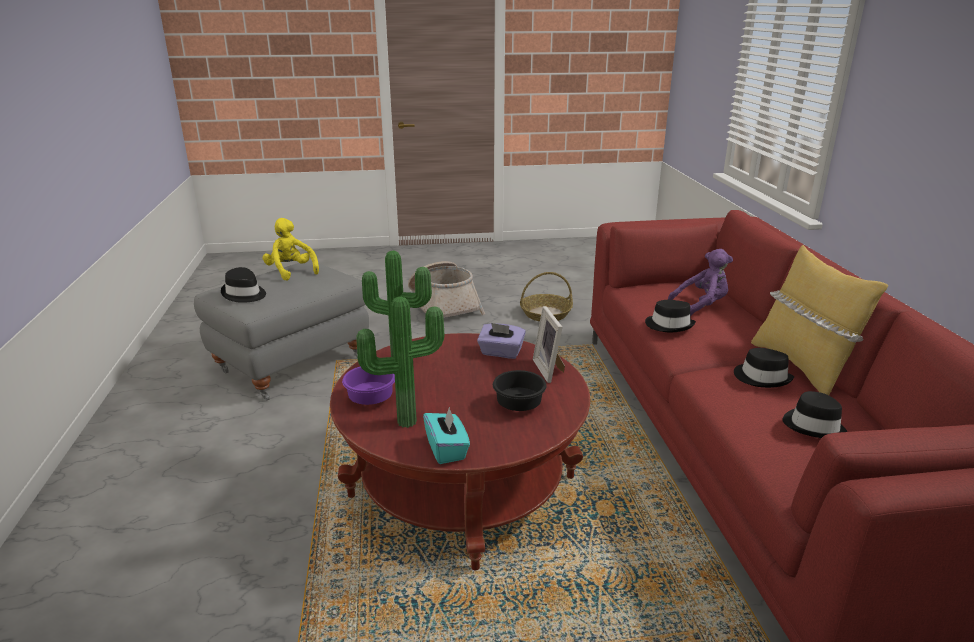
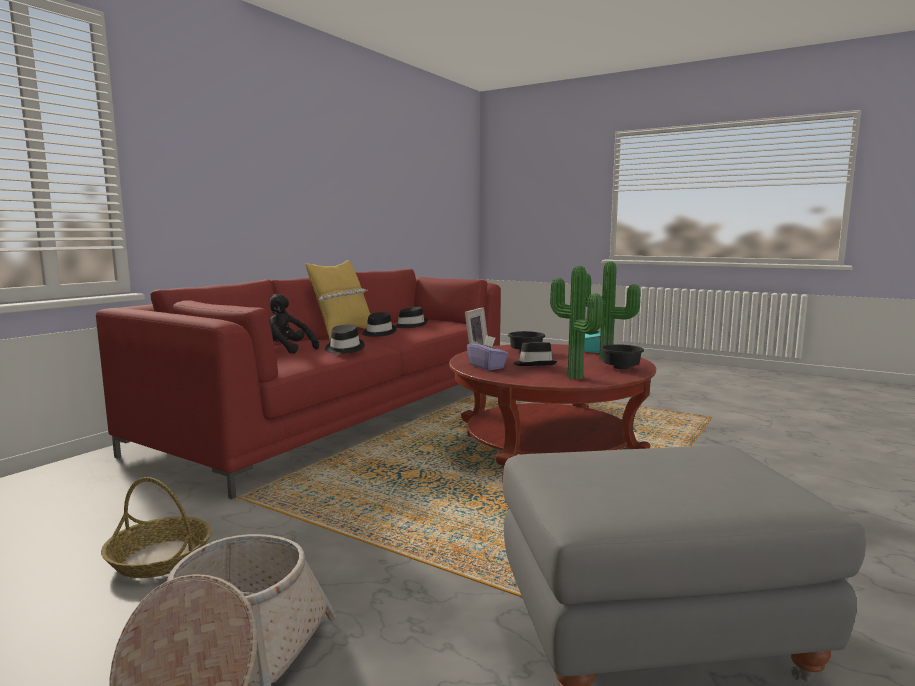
camera: 140 degrees left, 15 degrees down
black hat [221,267,266,303] -> black hat moved to [513,342,557,366]
yellow plush toy [263,218,319,281] -> none
purple bowl [342,367,395,405] -> black bowl [600,344,644,369]
purple plush toy [668,249,733,316] -> black plush toy [269,294,319,354]

